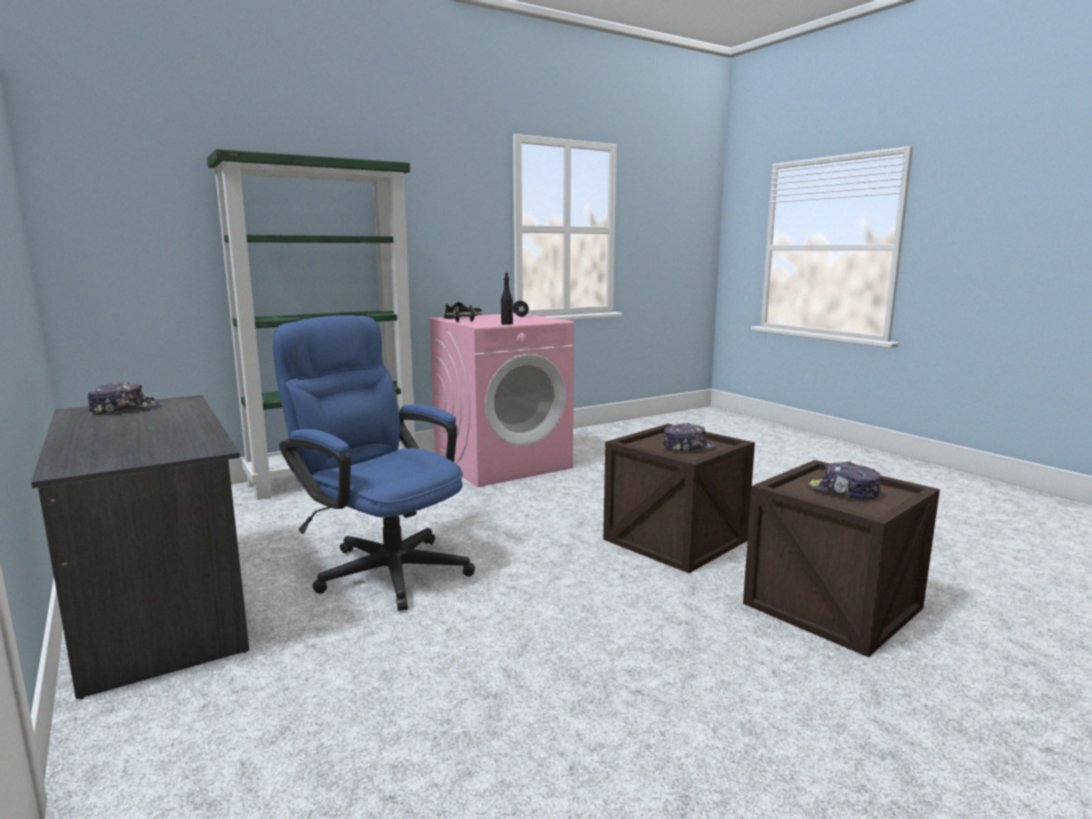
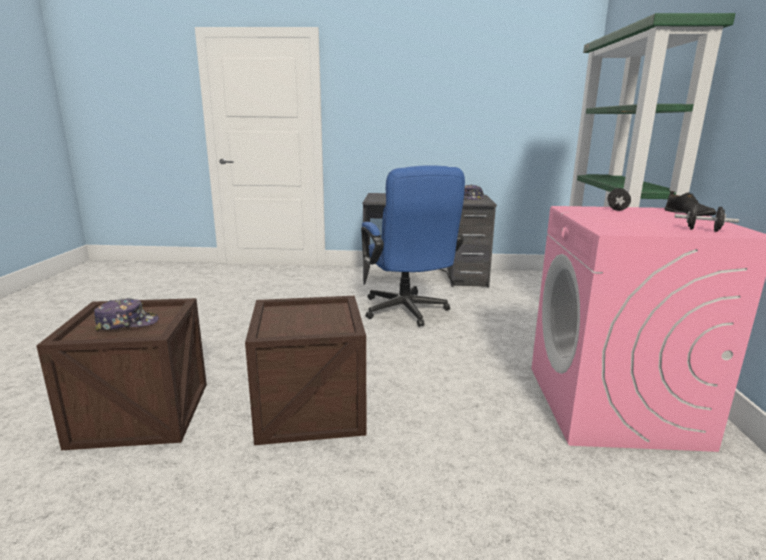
camera: 125 degrees right, 5 degrees up
blue office chair [273,315,475,611] -> blue office chair turned 90 degrees clockwise [361,165,465,327]
black bottle [501,273,513,325] -> none
cap [663,423,717,453] -> none

